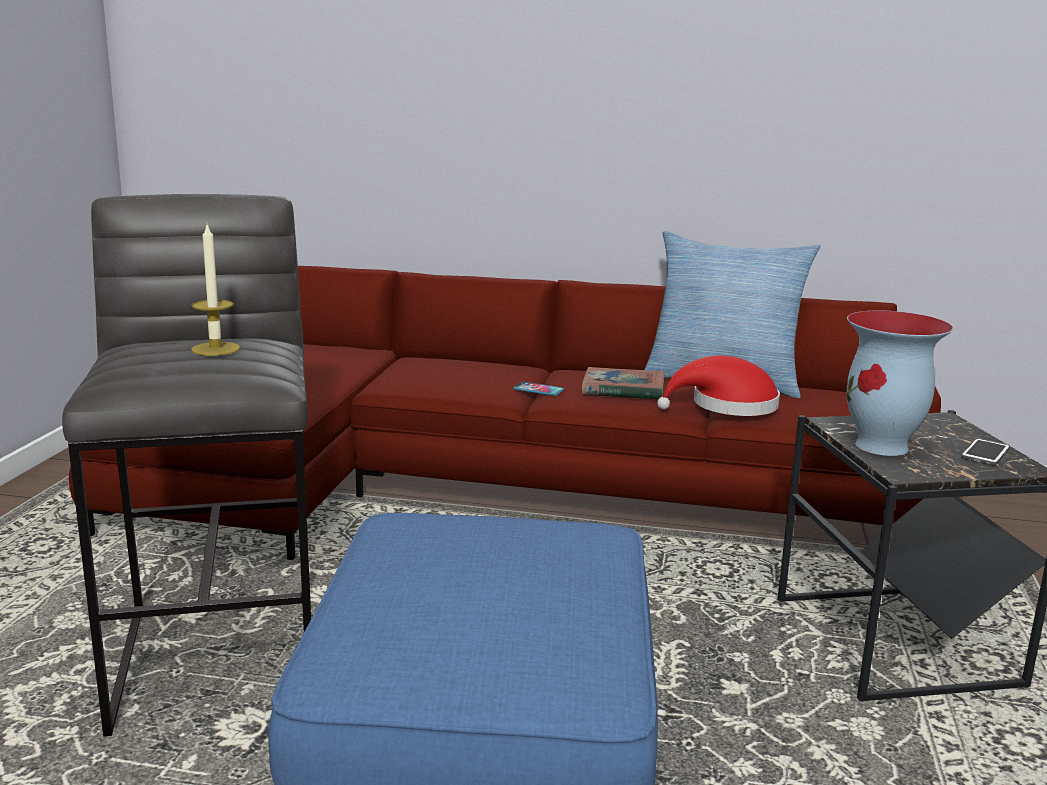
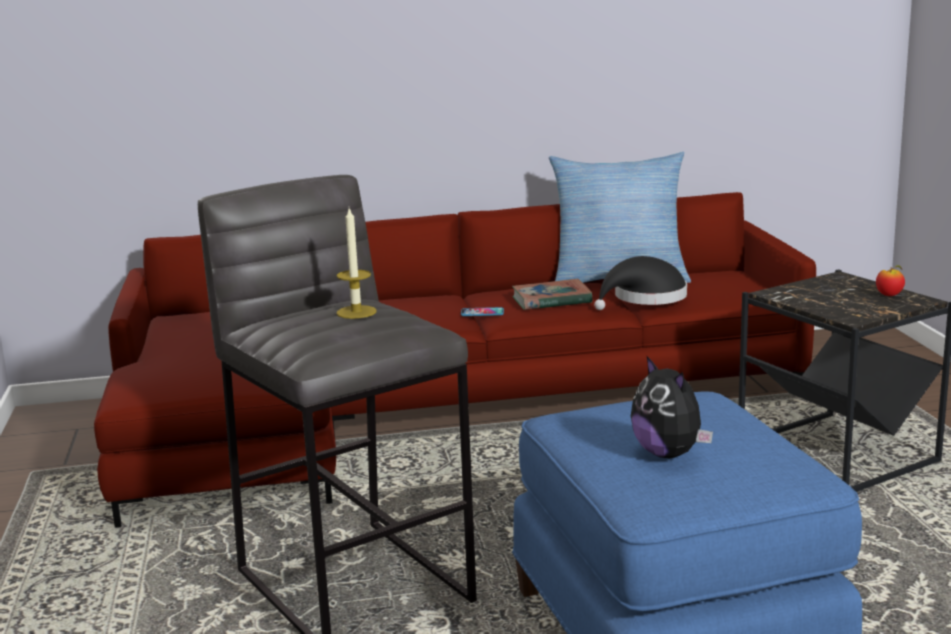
camera: 20 degrees left, 0 degrees up
red hat [657,356,780,416] -> black hat [594,256,687,310]
vase [846,310,953,456] -> none
phone [961,438,1010,466] -> apple [876,265,905,296]
none -> plush toy [631,355,713,458]

